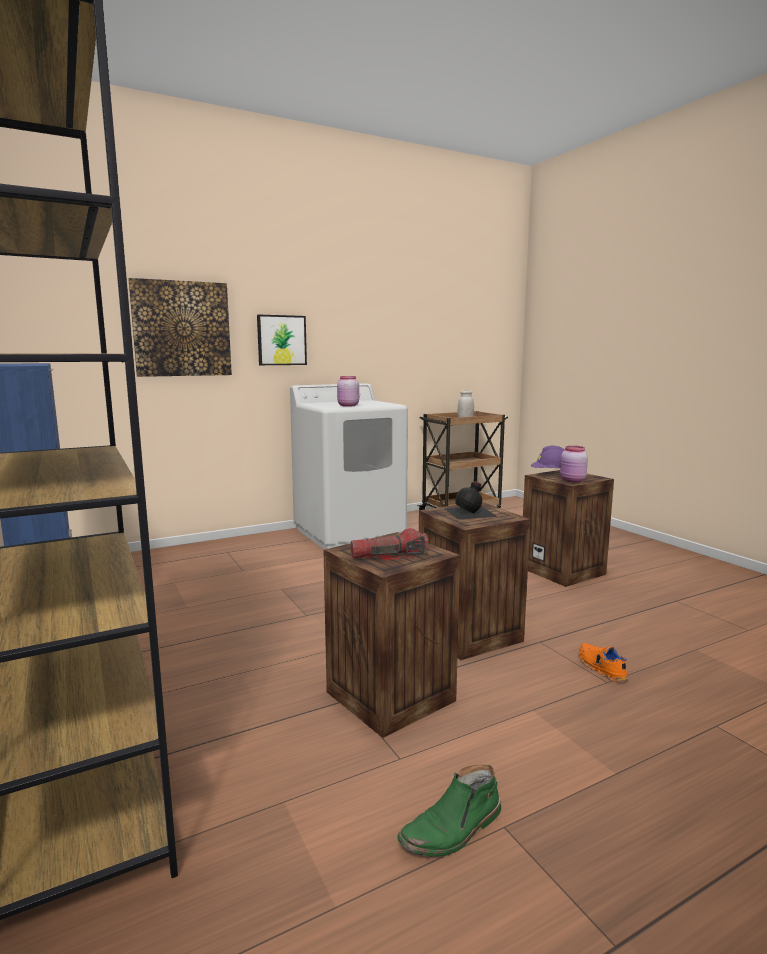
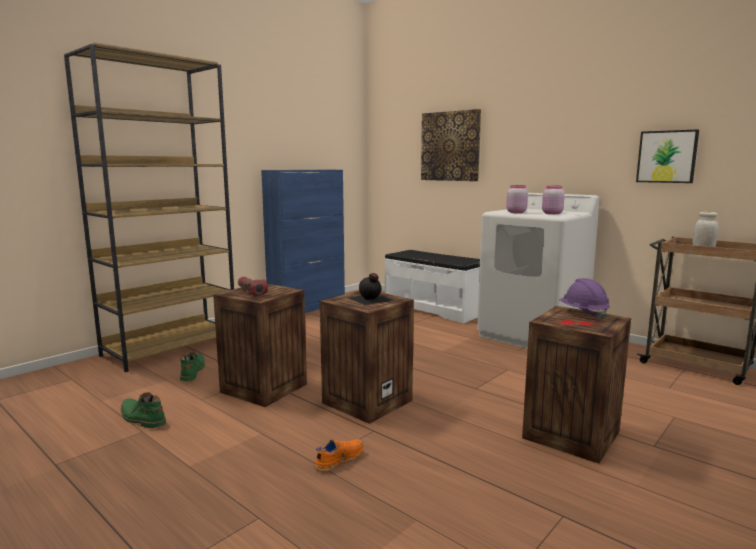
camera: 70 degrees right, 0 degrees up
picture [257,314,307,365] -> picture moved to [636,129,699,183]
pink jar [560,446,588,483] -> pink jar moved to [542,185,565,214]
none -> green boot [180,351,205,381]
none -> white bench [384,250,480,323]

